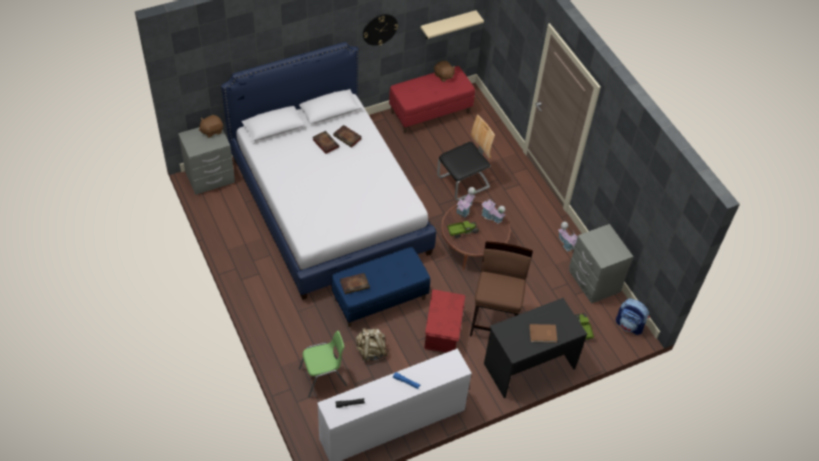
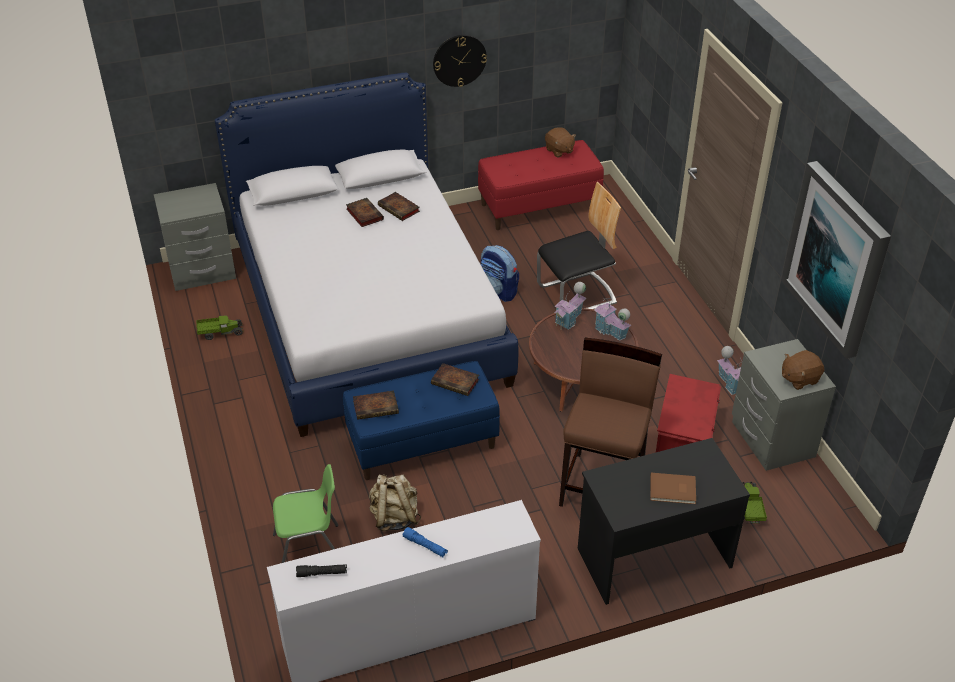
camera: 10 degrees right, 10 degrees down
brown plush toy [199,115,223,138] -> brown plush toy moved to [782,350,824,390]
beige shelf [421,10,484,39] -> none
red storage box [424,289,465,353] -> red storage box moved to [656,374,721,452]
toy truck [447,221,479,238] -> toy truck moved to [196,316,243,340]
backpack [616,298,650,335] -> backpack moved to [481,245,519,302]
none -> book [431,363,479,396]
none -> picture [781,161,891,359]

